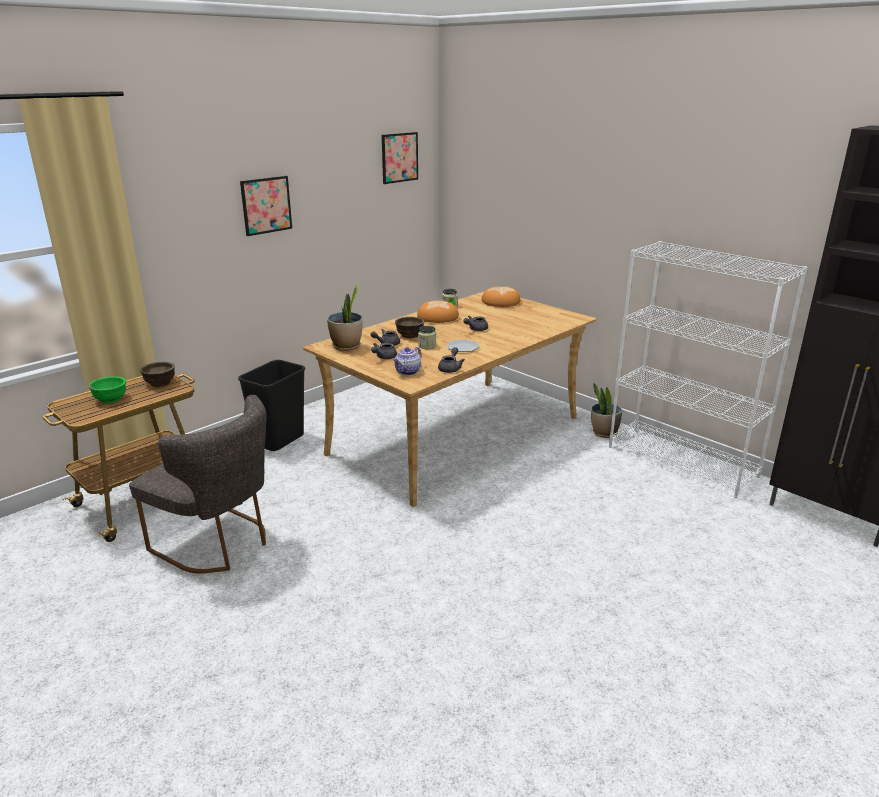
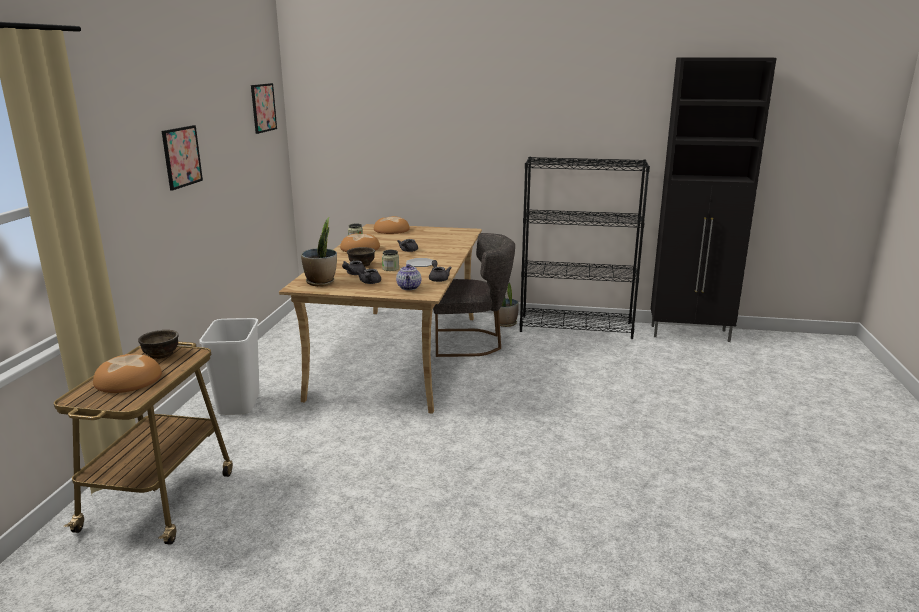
camera: 35 degrees left, 5 degrees down
green bowl [89,376,126,403] -> bread [93,354,162,393]
grey chair [129,395,267,573] -> grey chair moved to [433,233,515,357]
black trash can [238,360,305,451] -> white trash can [199,318,259,415]
white bookcase [609,241,808,498] -> black bookcase [520,157,650,339]

